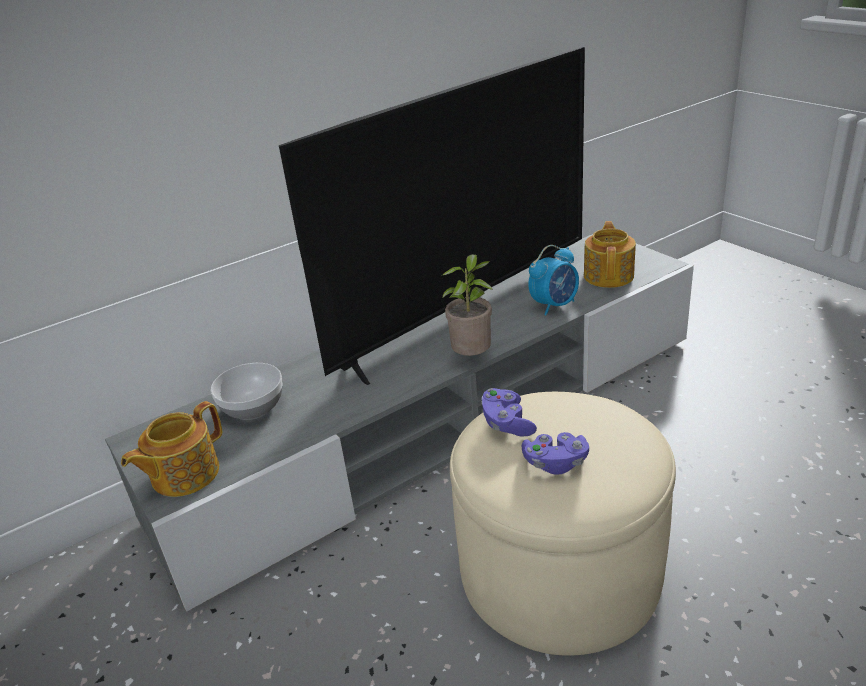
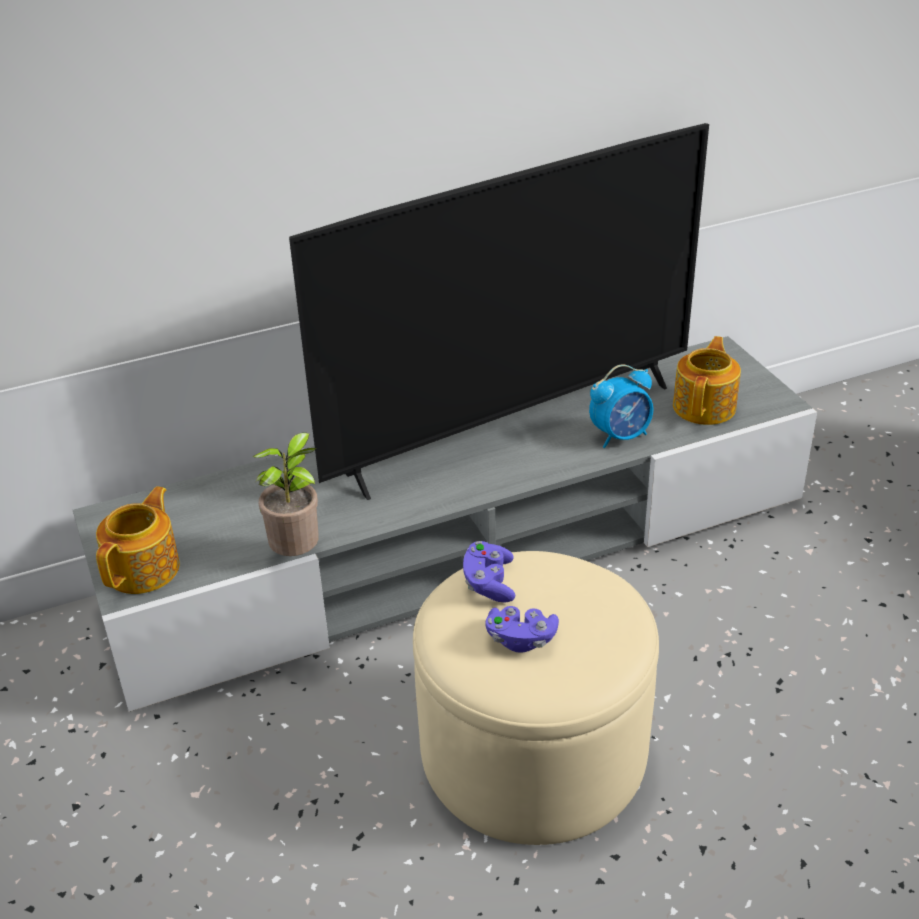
camera: 10 degrees right, 5 degrees up
teapot [121,401,222,497] -> teapot turned 150 degrees clockwise [96,486,180,594]
bowl [211,363,282,420] -> none
potted plant [442,254,493,356] -> potted plant moved to [253,432,319,556]

